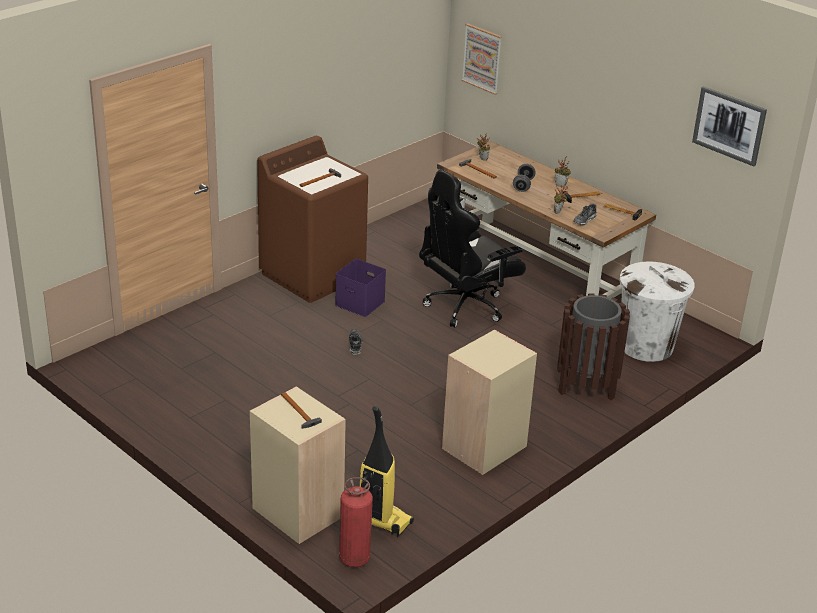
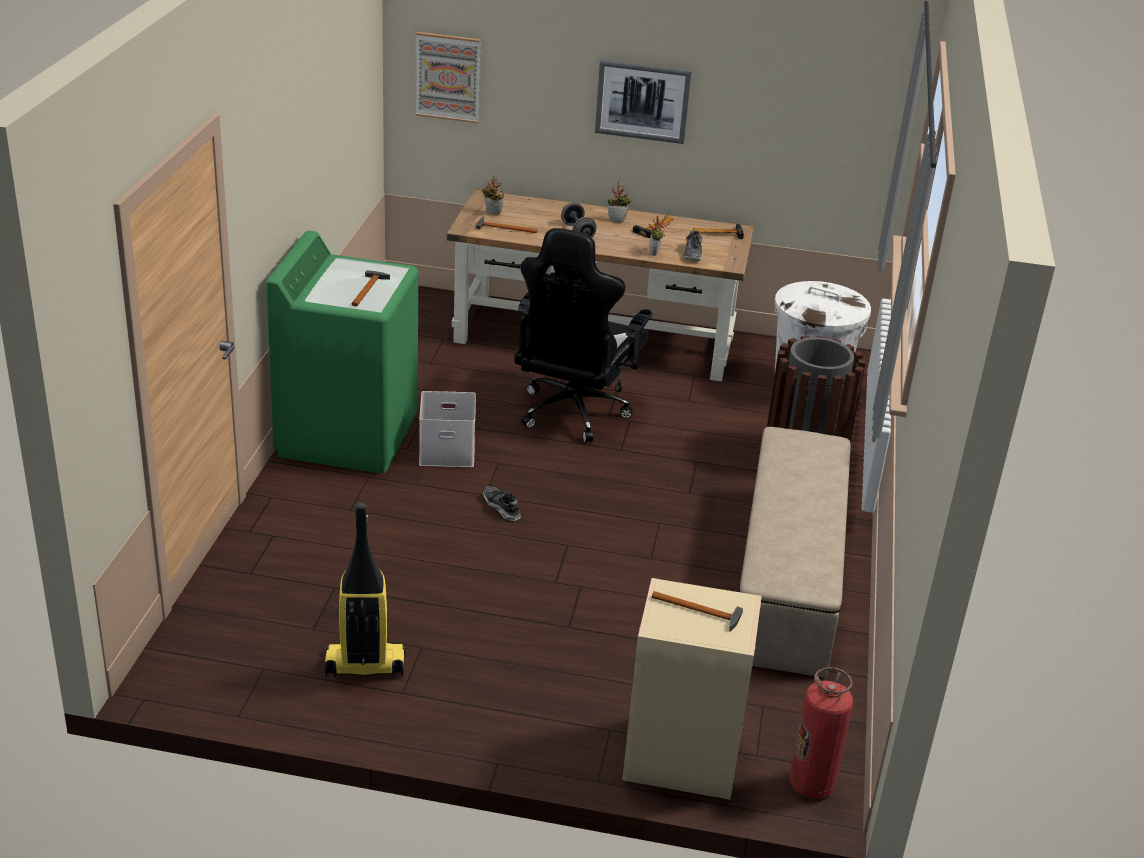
camera: 35 degrees left, 0 degrees up
brown washing machine [257,136,368,303] -> green washing machine [266,231,418,474]
purple storage box [335,259,386,317] -> white storage box [419,391,476,467]
vacuum cleaner [360,406,414,537] -> vacuum cleaner moved to [325,502,405,677]
beige bookcase [442,330,537,475] -> beige bench [739,427,851,678]
picture [692,86,767,167] -> picture moved to [595,60,692,144]

